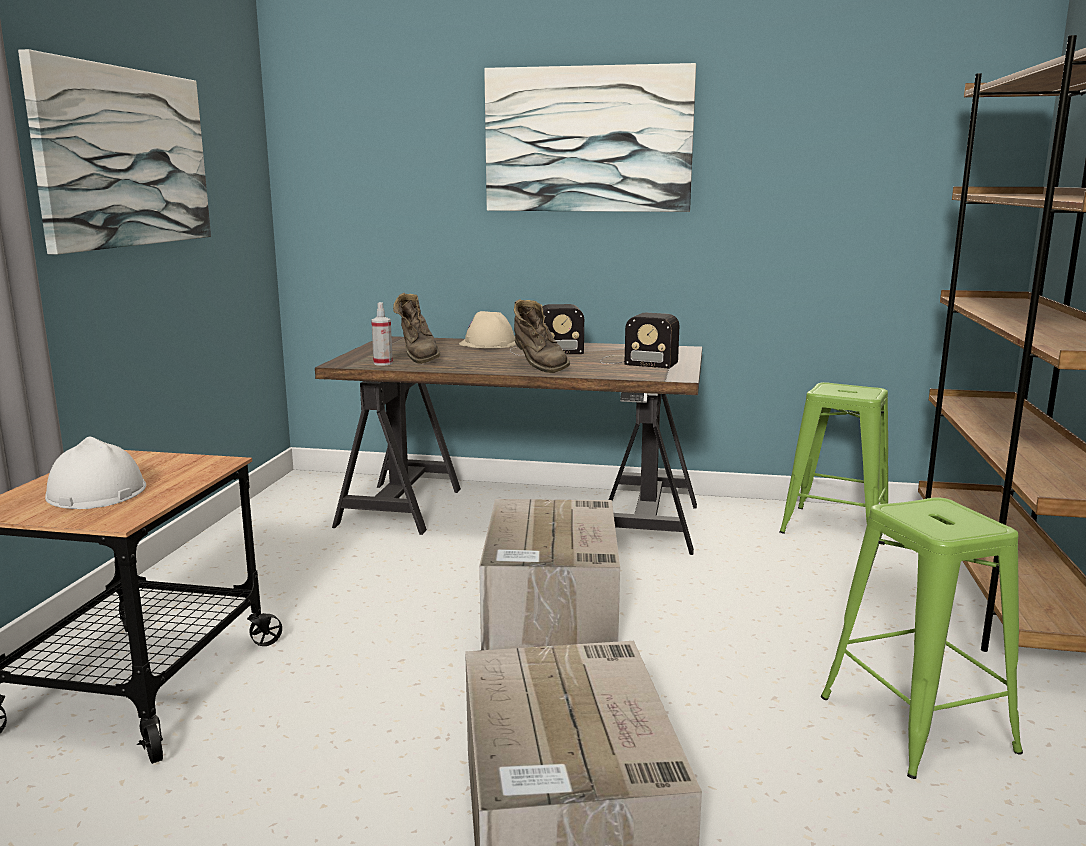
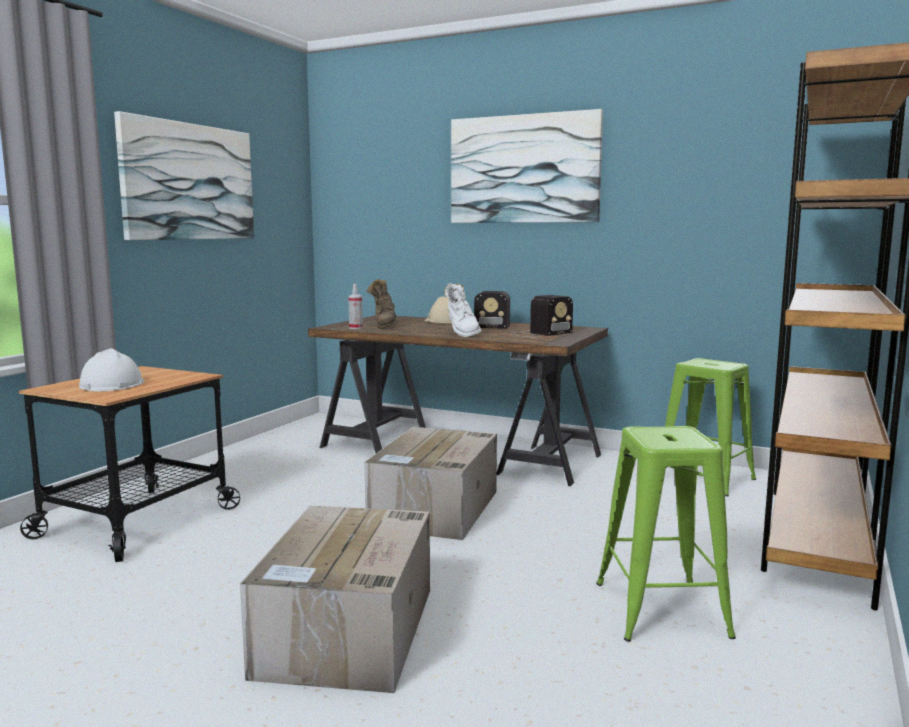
camera: 15 degrees right, 5 degrees down
brown boot [514,299,570,373] -> white boot [444,283,482,337]
radio [600,313,679,368] -> radio turned 75 degrees counterclockwise [511,295,573,338]

